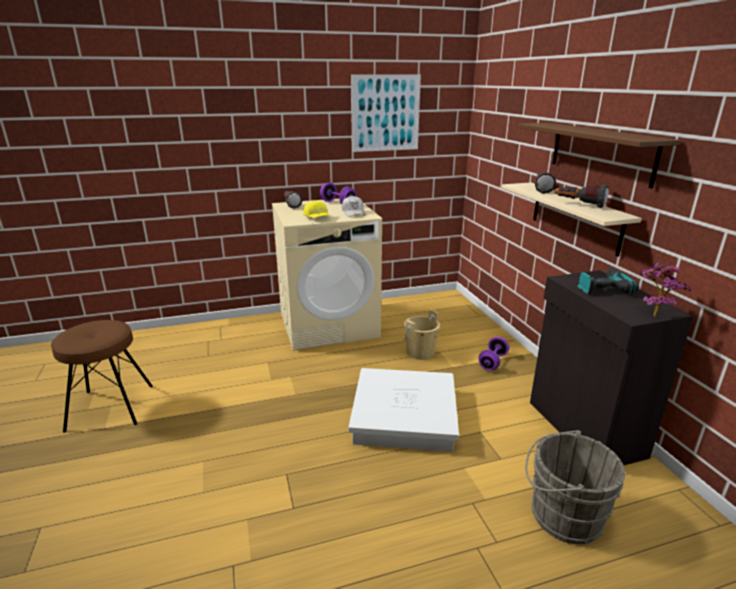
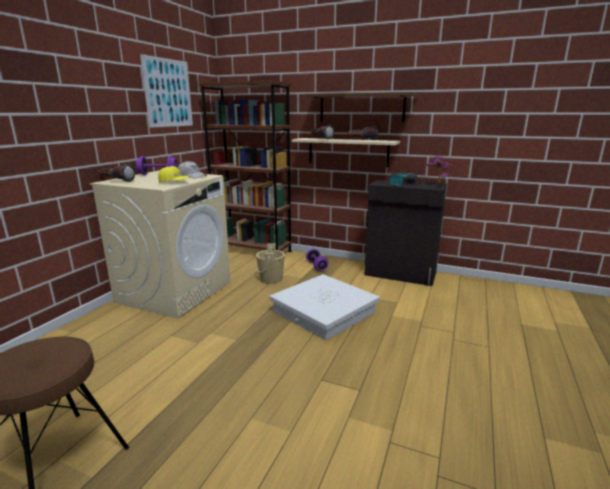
camera: 50 degrees left, 5 degrees down
grey bucket [525,430,625,544] -> none
none -> brown bookcase [199,80,292,252]

